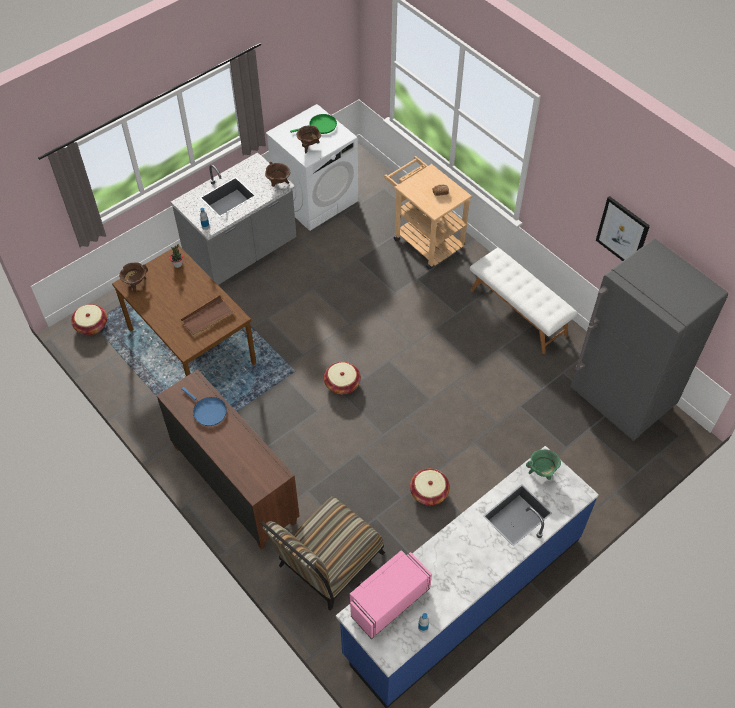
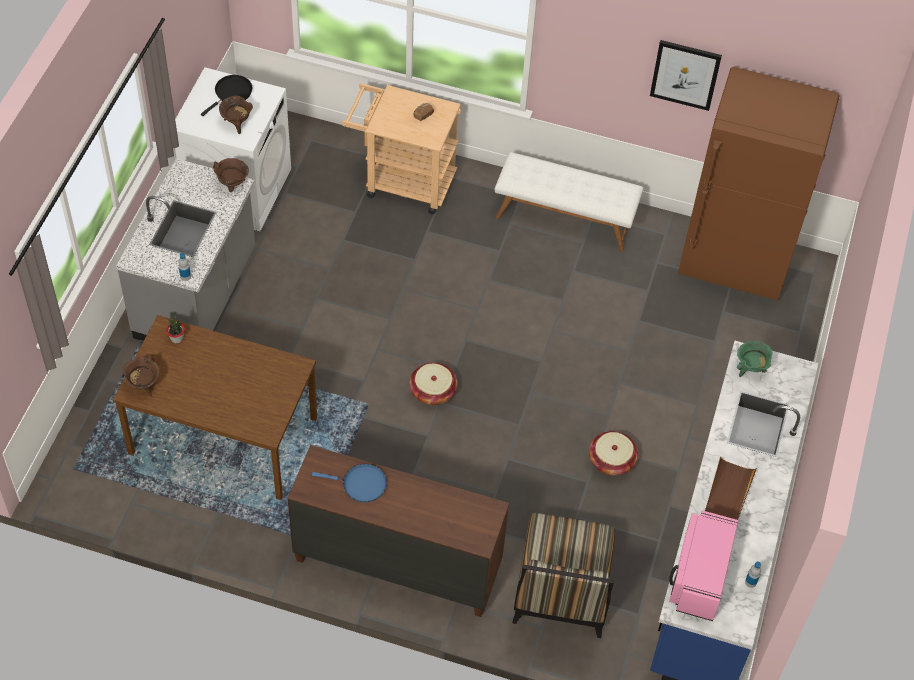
camera: 35 degrees left, 0 degrees up
basket [71,304,107,335] -> none
brown tray [180,295,235,336] -> brown tray moved to [705,456,757,520]
green frying pan [290,114,337,134] -> black frying pan [201,75,252,116]
grey fridge [571,238,728,441] -> brown fridge [678,67,840,300]

